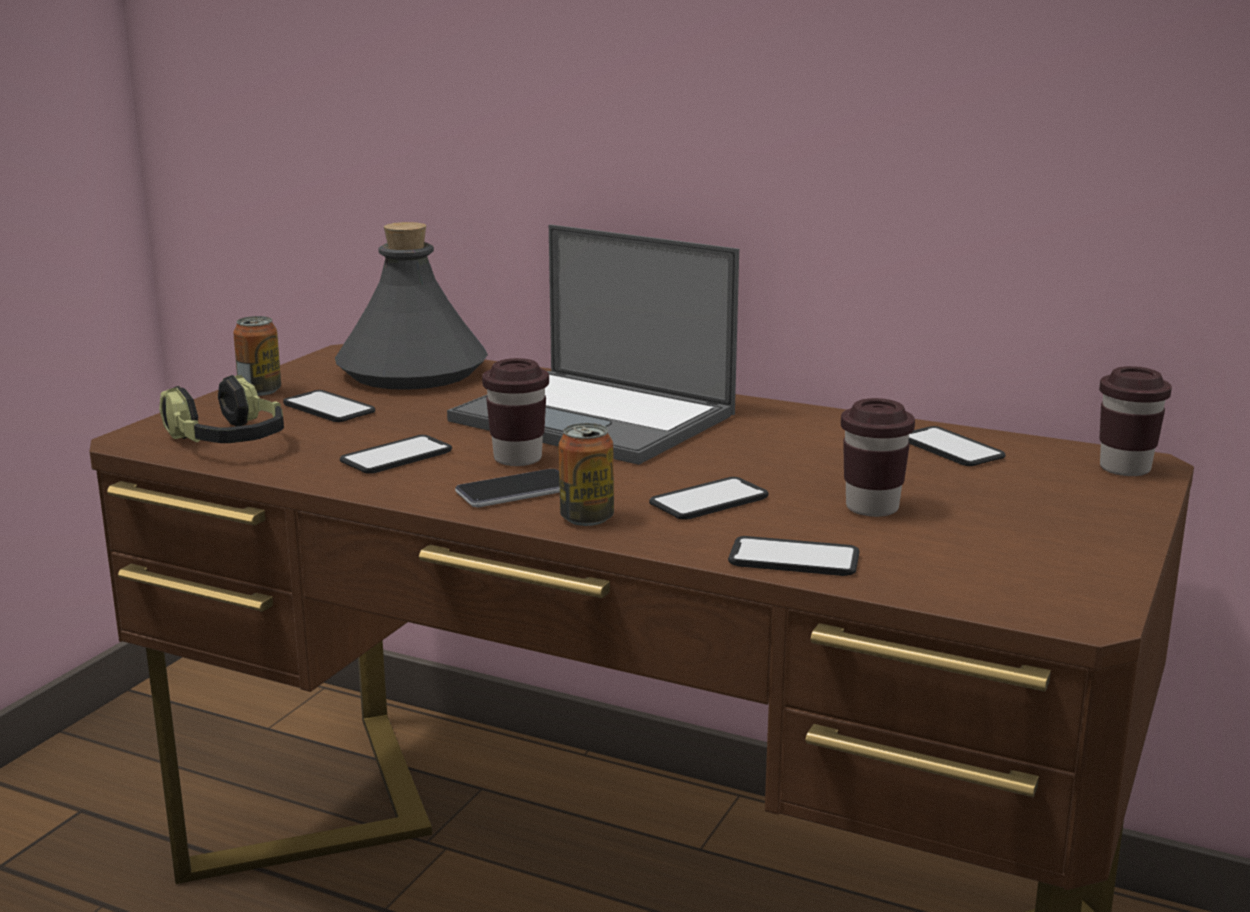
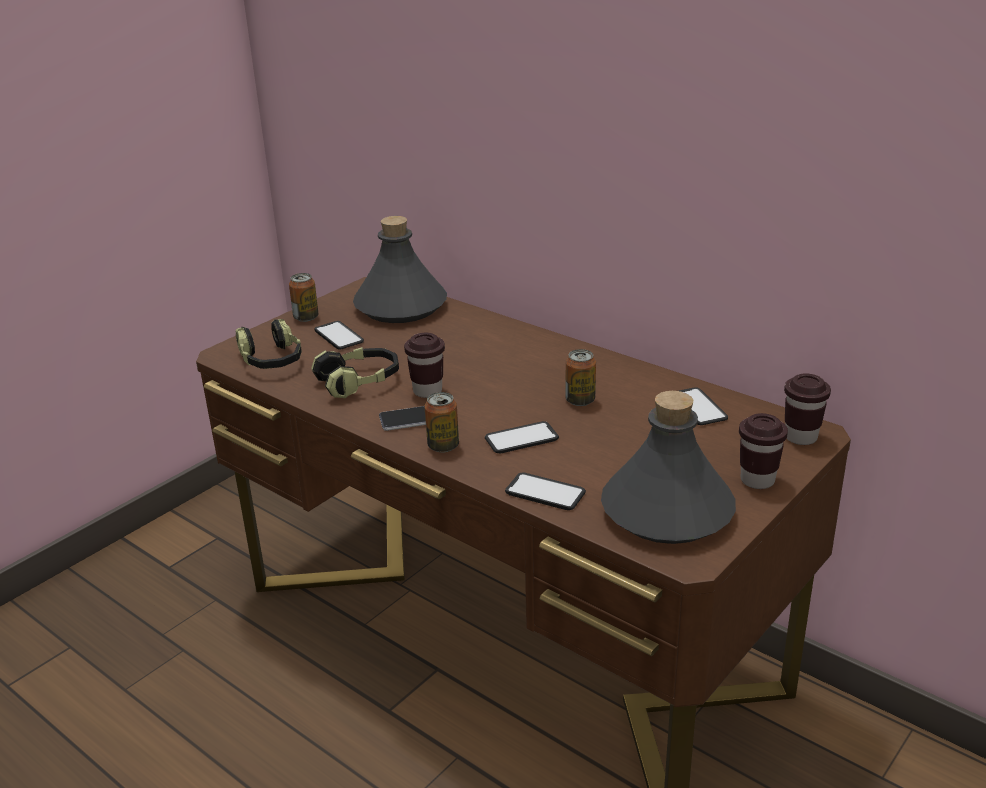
camera: 15 degrees right, 10 degrees up
phone [340,435,452,474] -> headphones [311,347,399,398]
laptop [447,224,739,465] -> none
brown cup [841,398,915,517] -> brown cup moved to [739,413,788,489]
none -> can [565,349,596,406]
none -> grey bottle [601,391,736,544]

